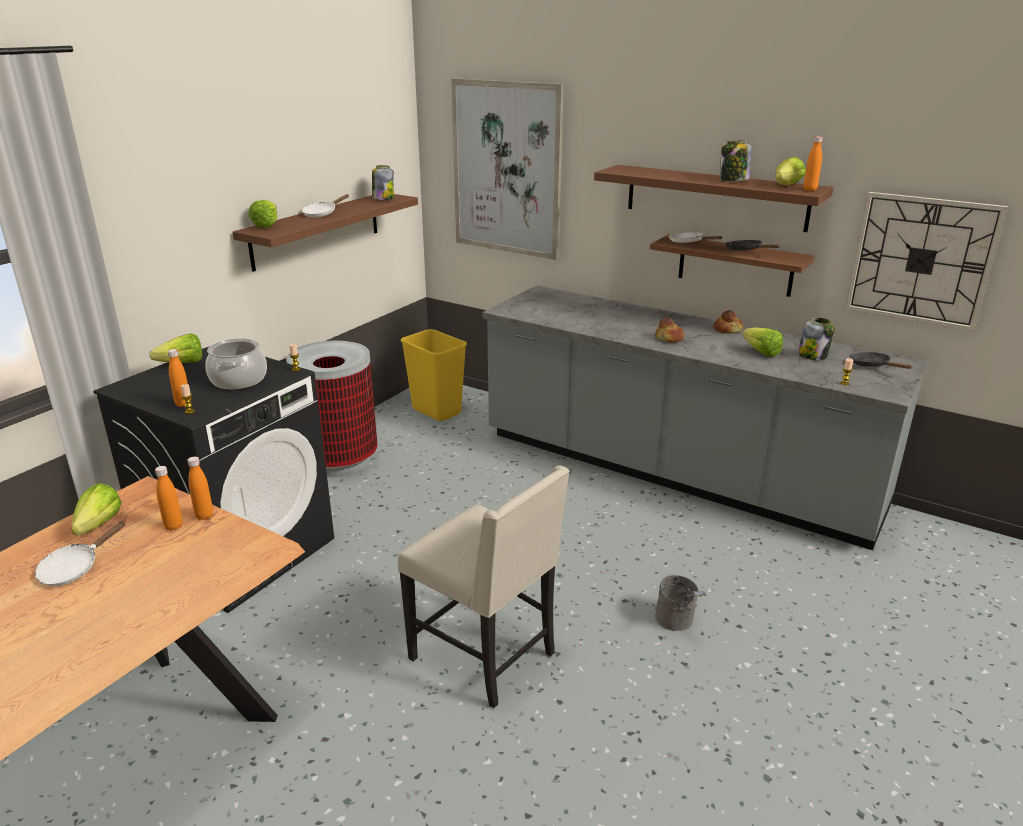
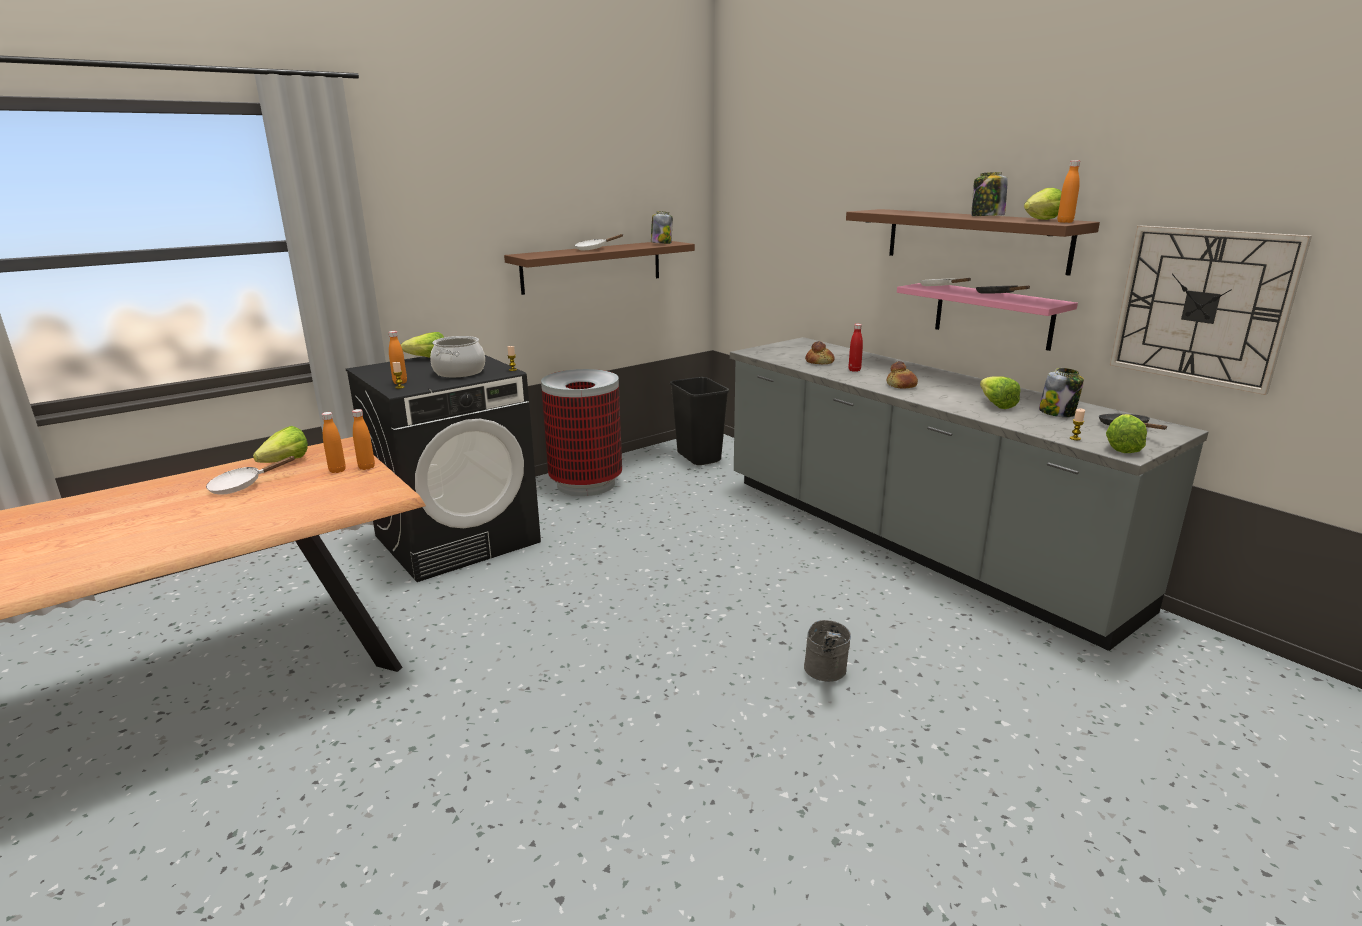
camera: 20 degrees right, 5 degrees down
lettuce [248,200,278,228] -> lettuce moved to [1106,414,1147,453]
beige chair [398,465,570,708] -> none
yellow trash can [401,329,467,421] -> black trash can [670,377,729,465]
picture [451,78,564,260] -> none
brown shelf [650,234,815,297] -> pink shelf [897,283,1078,351]
bread [713,310,743,334] -> bread moved to [805,341,835,364]
none -> red bottle [849,324,863,372]

